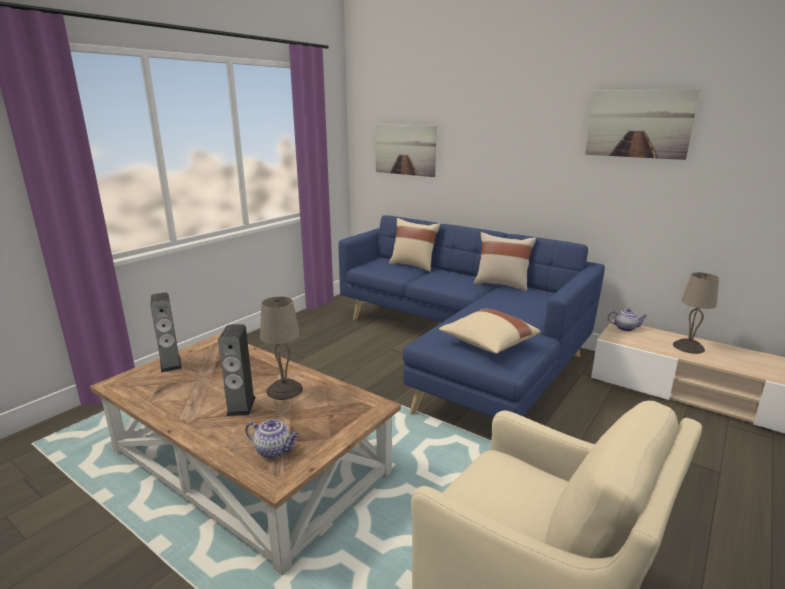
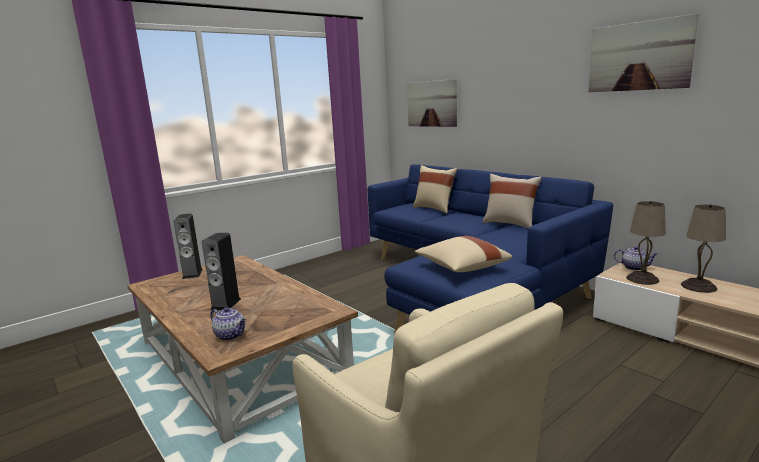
camera: 15 degrees right, 5 degrees down
beige table lamp [260,297,303,400] -> beige table lamp moved to [626,201,666,285]

